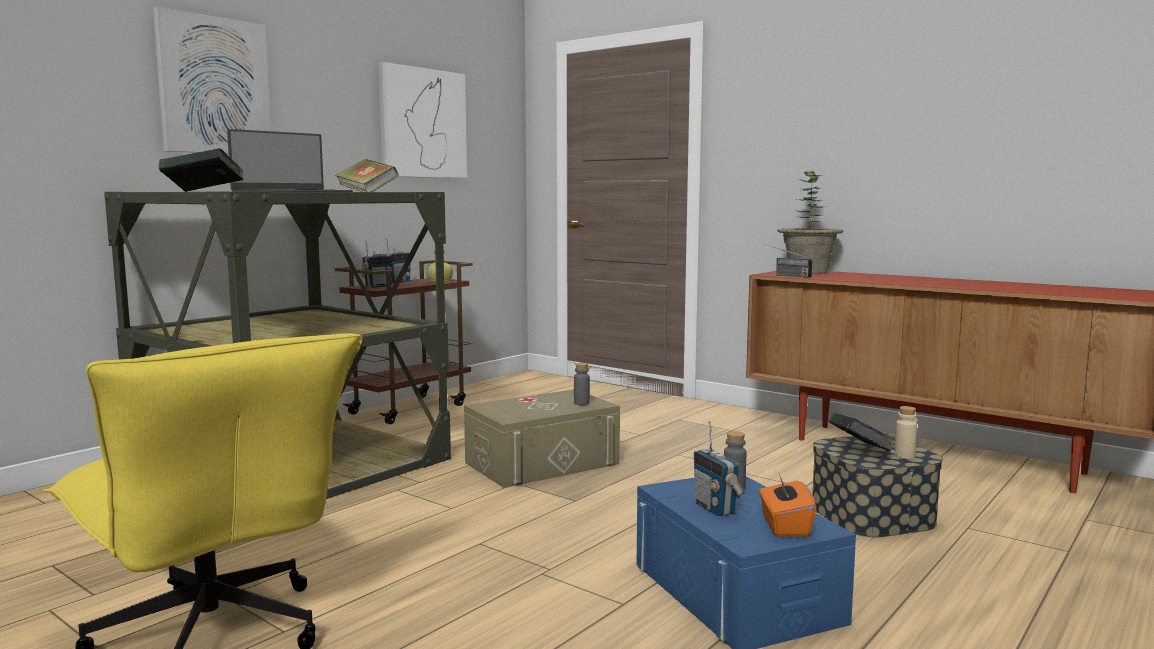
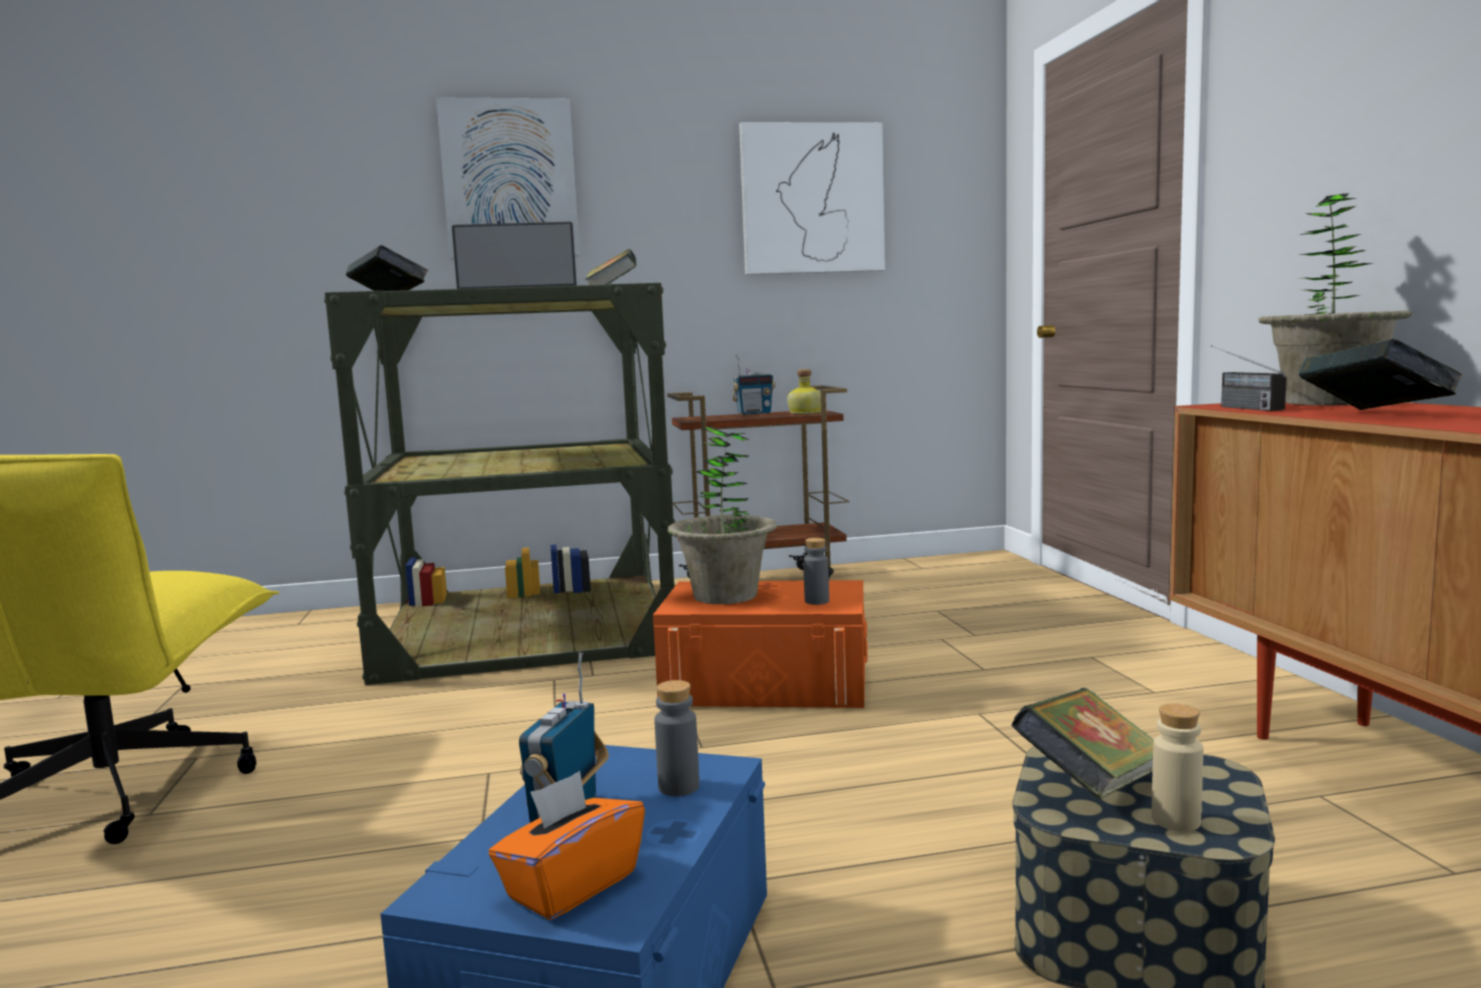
camera: 40 degrees right, 0 degrees up
radio [360,240,394,288] -> none
beige storage box [464,389,620,488] -> orange storage box [653,580,867,708]
none -> potted plant [668,426,777,604]
none -> book [1299,339,1463,410]

